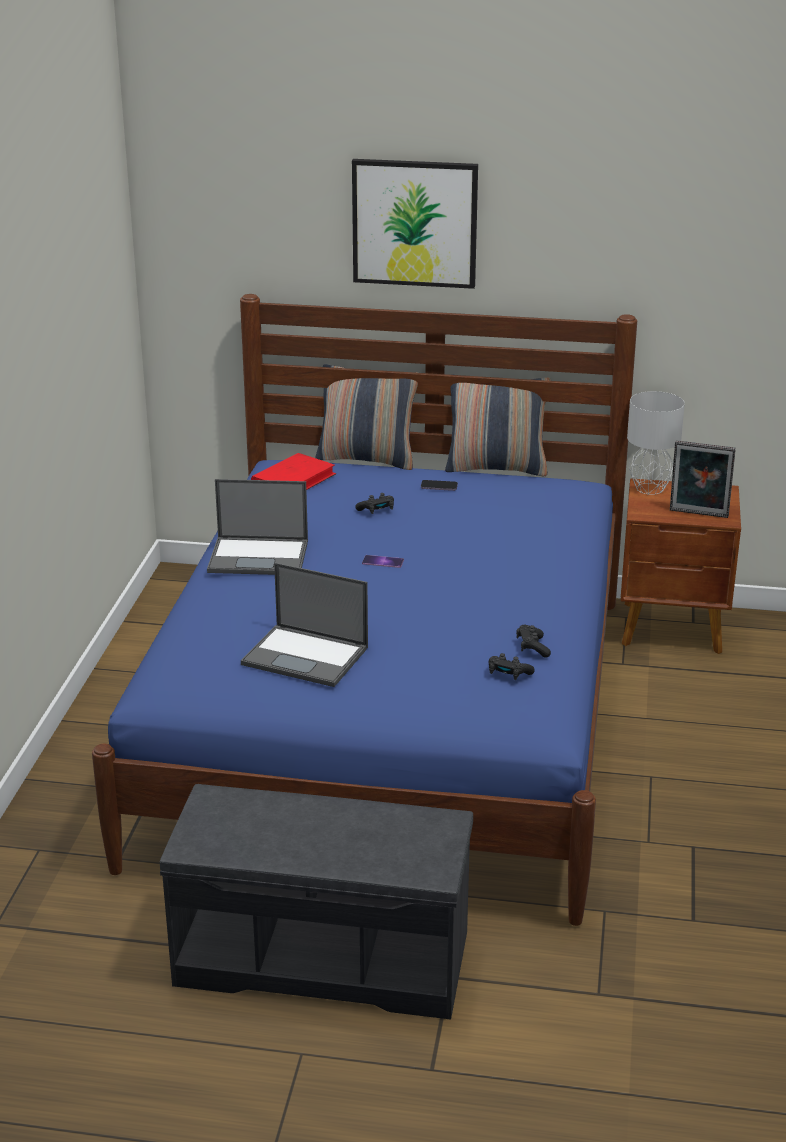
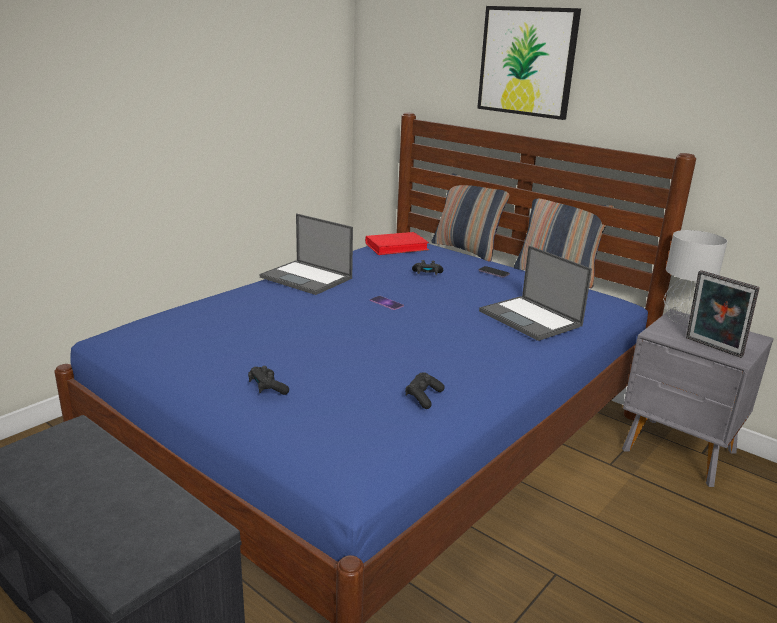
camera: 30 degrees right, 5 degrees down
laptop [241,563,368,687] -> laptop moved to [479,245,592,341]
black game controller [489,653,535,680] -> black game controller moved to [248,366,289,395]
brown nightstand [621,478,741,654] -> grey nightstand [622,309,774,487]

